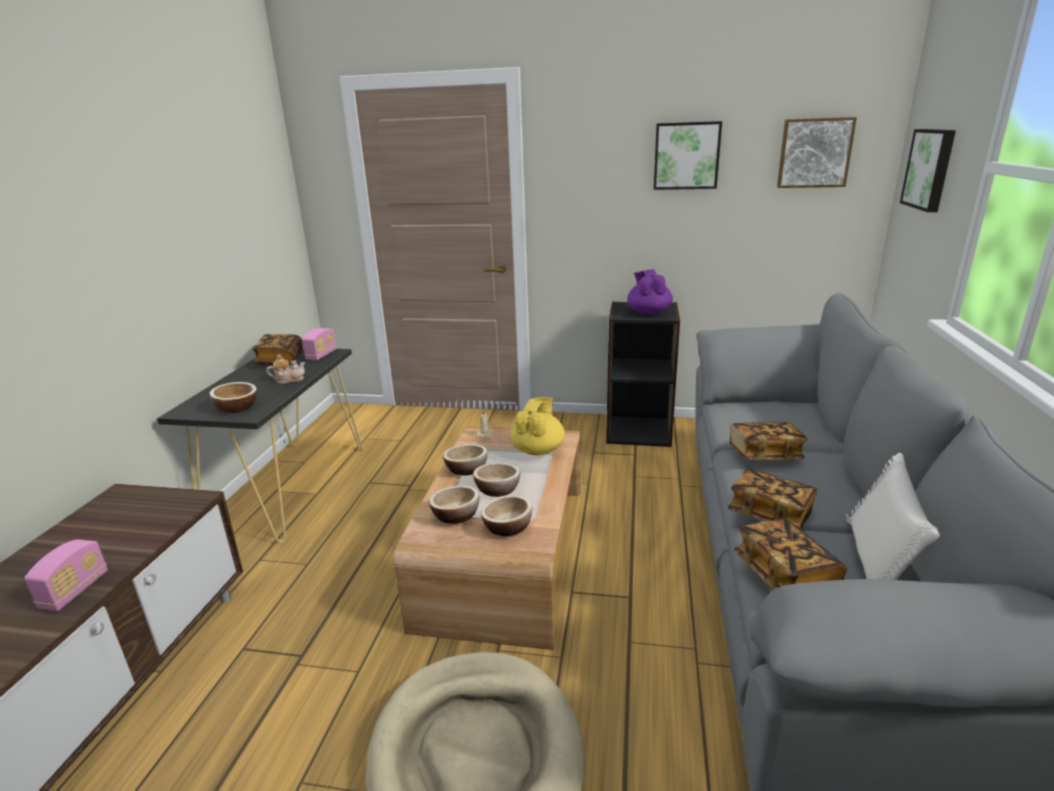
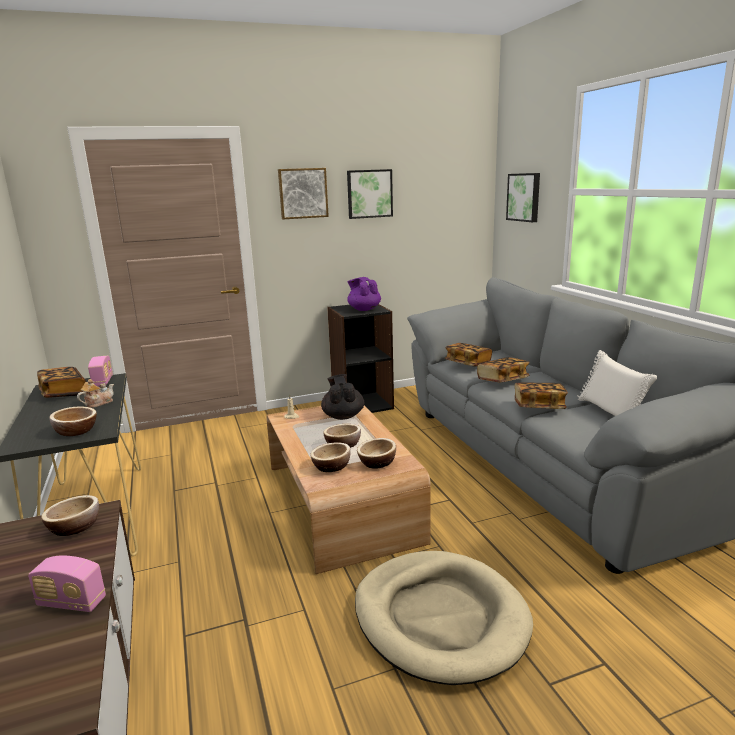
camera: 30 degrees left, 5 degrees down
radio [24,539,108,611] -> radio turned 120 degrees clockwise [28,556,106,612]
bowl [443,444,487,476] -> bowl moved to [41,495,99,536]
yellow teapot [511,397,565,455] -> black teapot [321,374,364,420]
book [734,519,847,591] -> book moved to [444,343,492,367]
picture [777,117,857,188] -> picture moved to [278,168,329,219]

